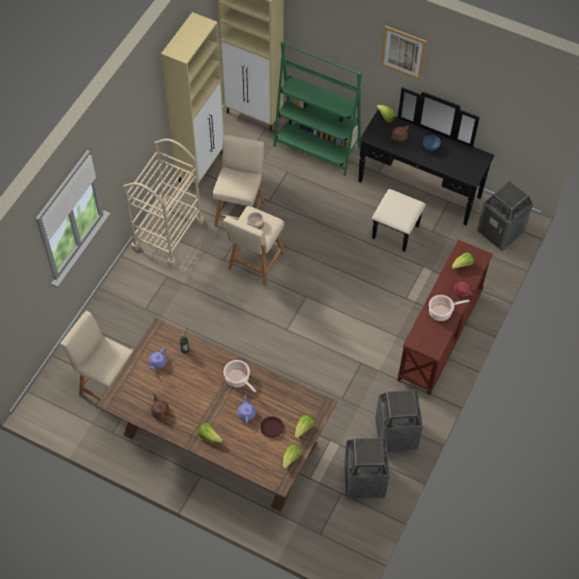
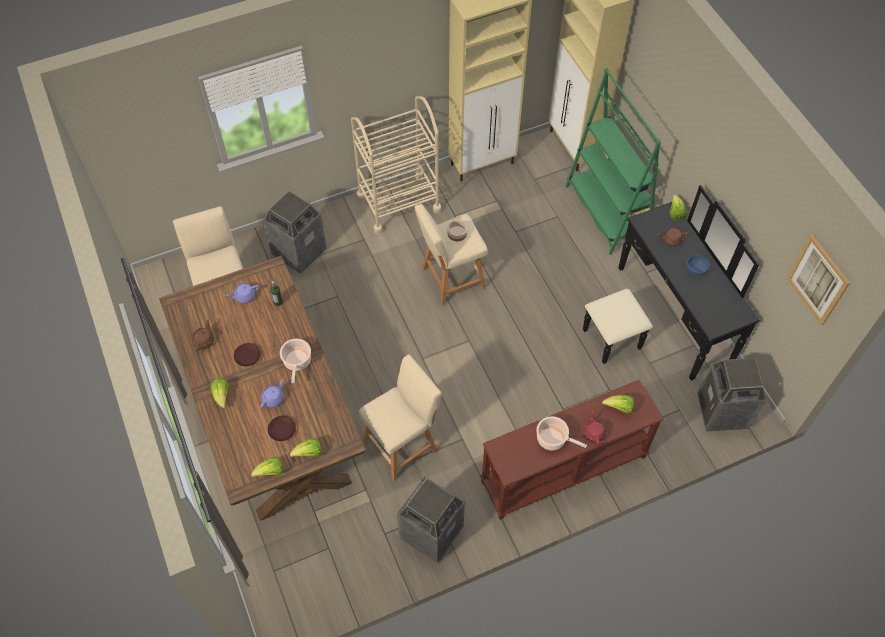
camera: 40 degrees right, 0 degrees up
beige stool [213,134,265,227] -> beige stool moved to [359,354,442,482]
trash can [344,438,389,499] -> trash can moved to [263,190,327,274]
picture [380,26,427,80] -> picture moved to [787,234,850,325]
none -> brown plate [234,343,261,367]

